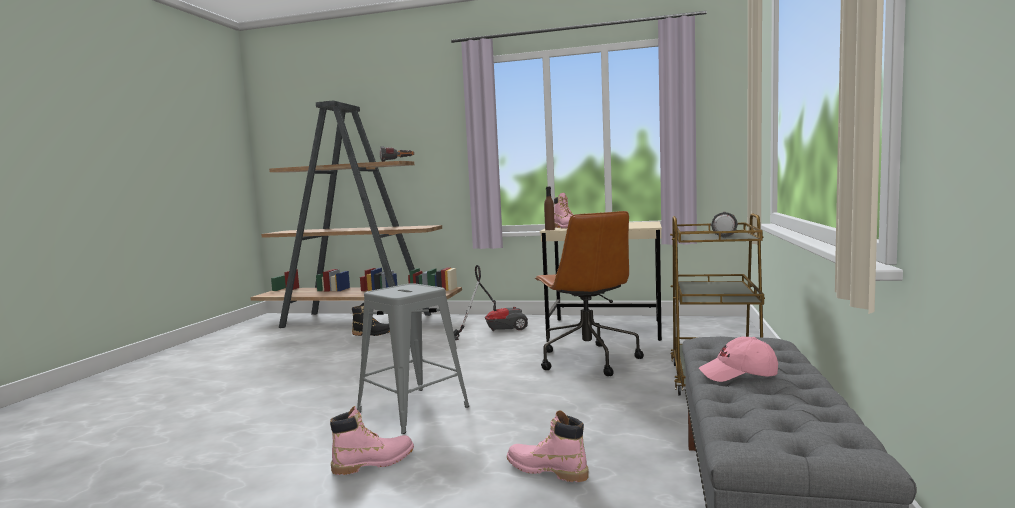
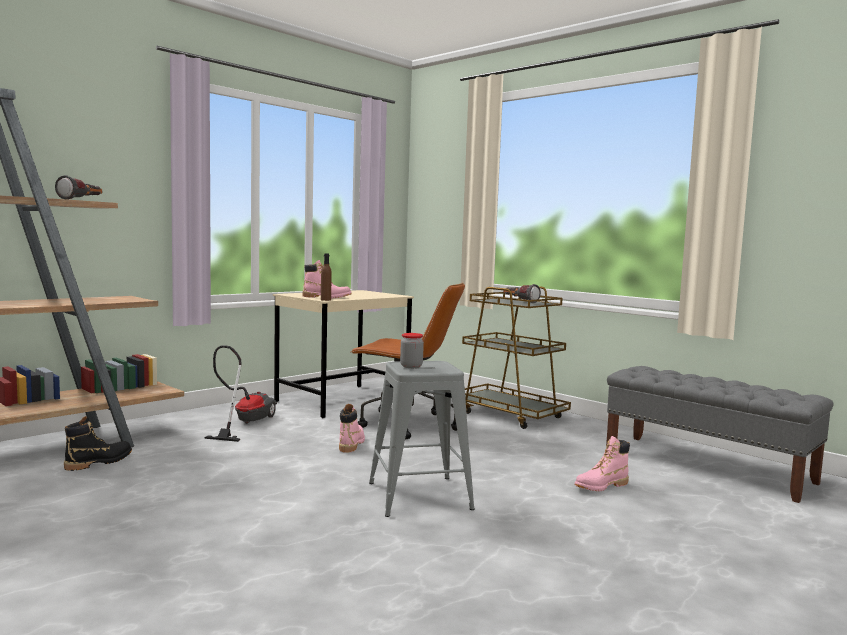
camera: 60 degrees left, 0 degrees up
pink boot [330,406,414,475] -> pink boot moved to [339,404,365,453]
pink cap [699,337,778,382] -> none
none -> jar [400,333,424,368]

